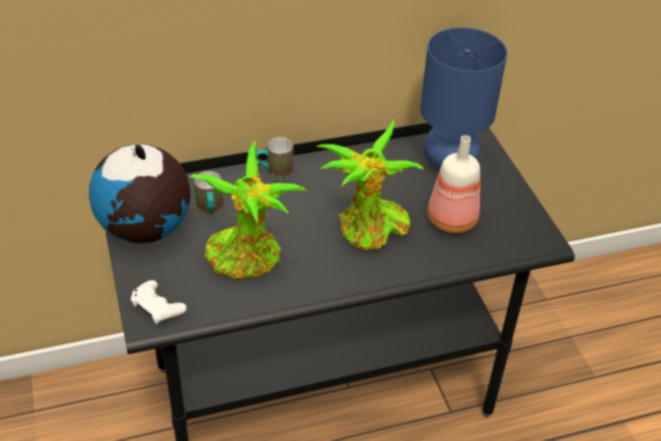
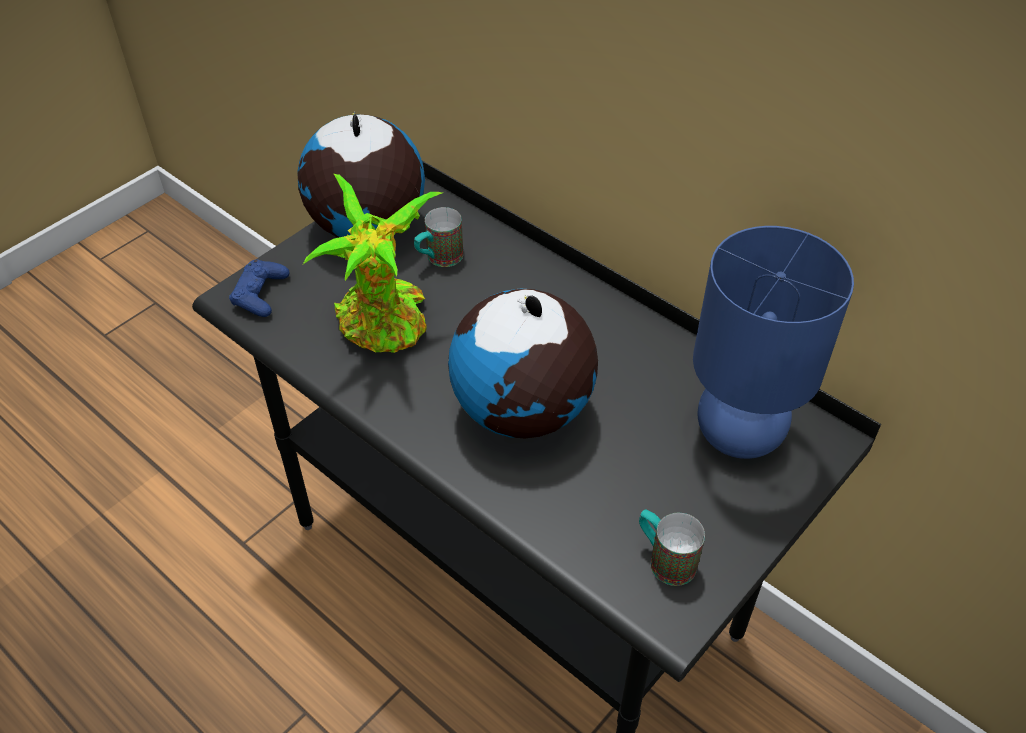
camera: 60 degrees right, 5 degrees up
white game controller [131,280,187,324] -> blue game controller [229,260,290,317]
mug [255,137,293,180] -> mug moved to [639,509,705,586]
potted plant [316,120,424,251] -> globe [448,289,598,438]
bottle [427,135,480,233] -> none

